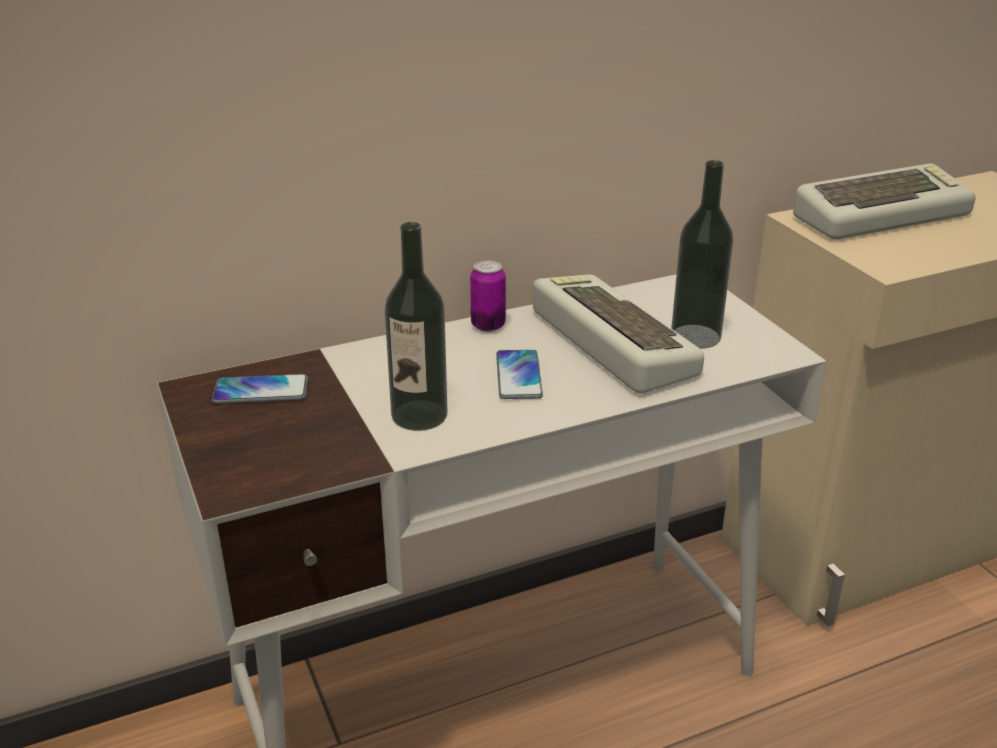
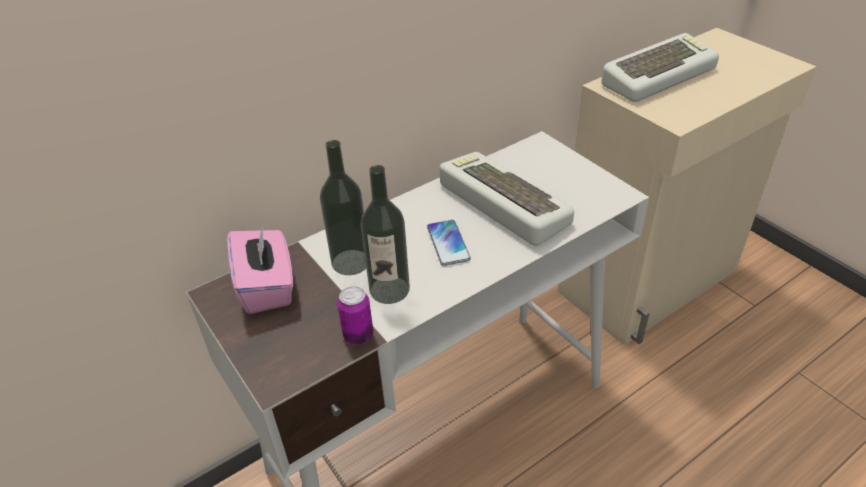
camera: 10 degrees left, 10 degrees up
phone [212,374,308,403] -> pink tissue box [227,224,293,314]
can [470,260,506,332] -> can moved to [337,286,373,345]
bottle [671,160,733,349] -> bottle moved to [320,140,366,275]

